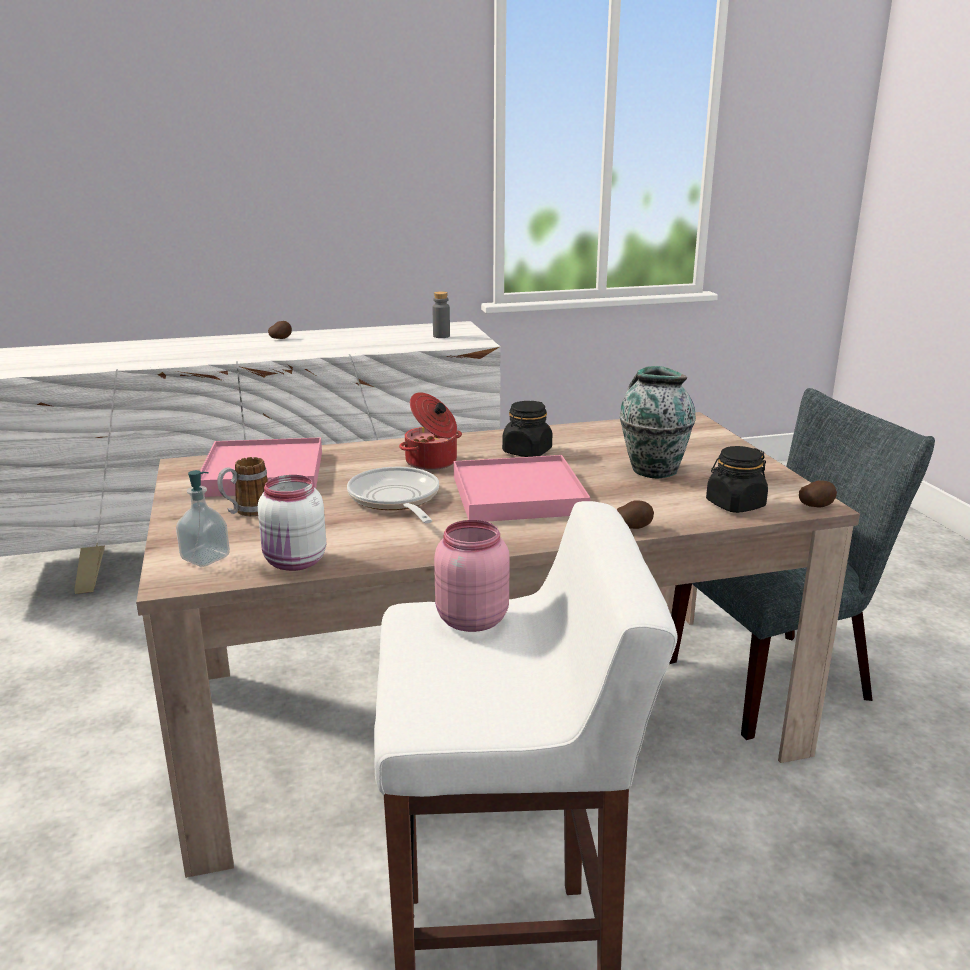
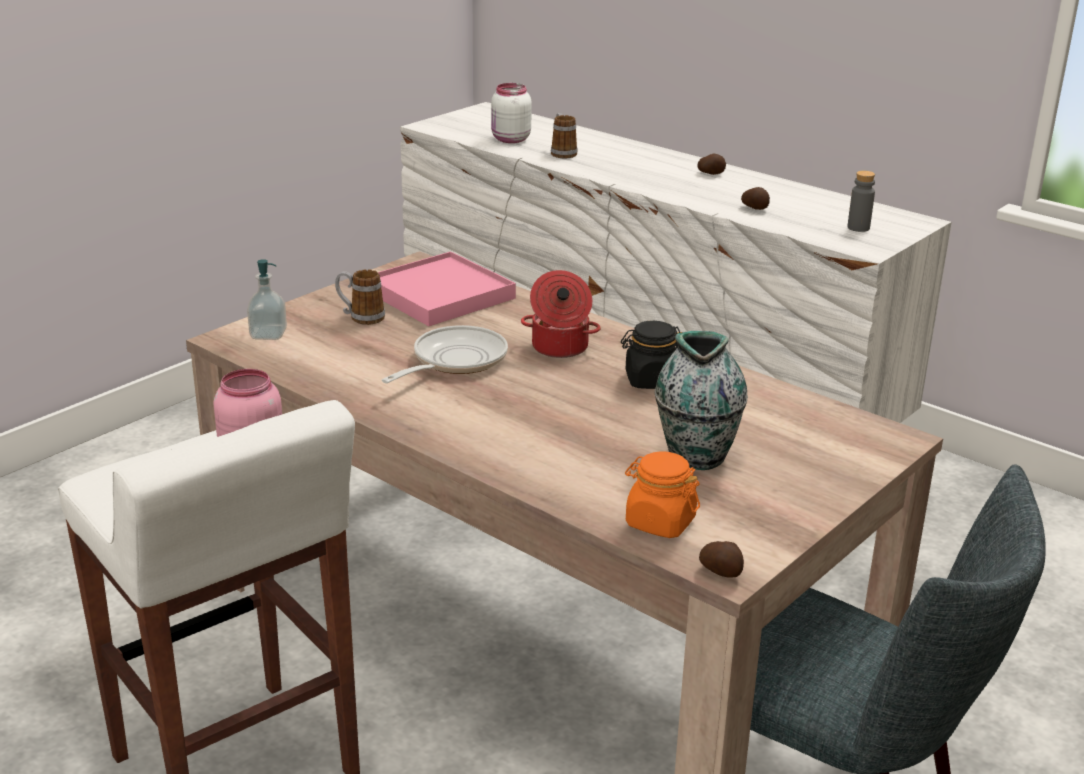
camera: 55 degrees right, 5 degrees up
white jar [258,475,326,571] -> white jar moved to [491,83,532,143]
pink tray [454,455,590,522] -> none
potato [617,500,654,529] -> potato moved to [741,187,770,210]
black jar [706,446,768,513] -> orange jar [625,451,700,538]
none -> mug [551,113,578,158]

